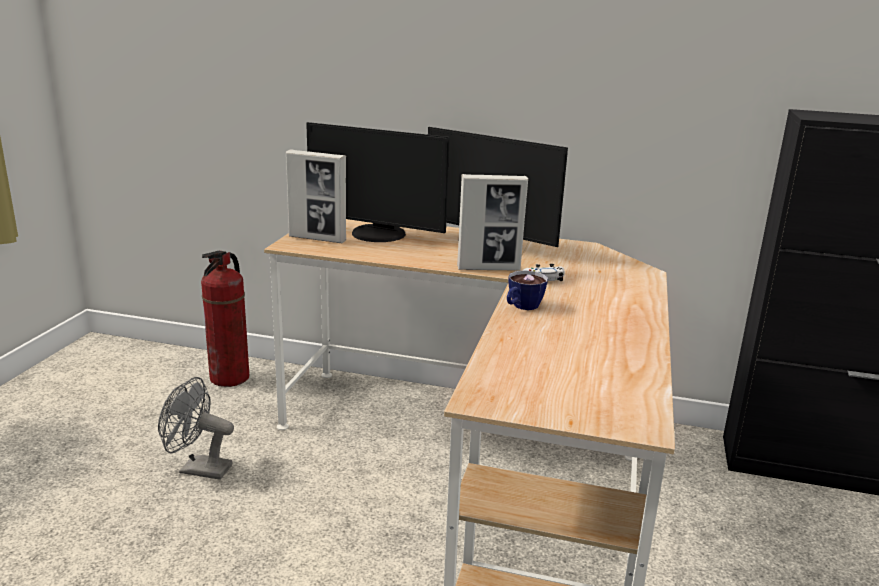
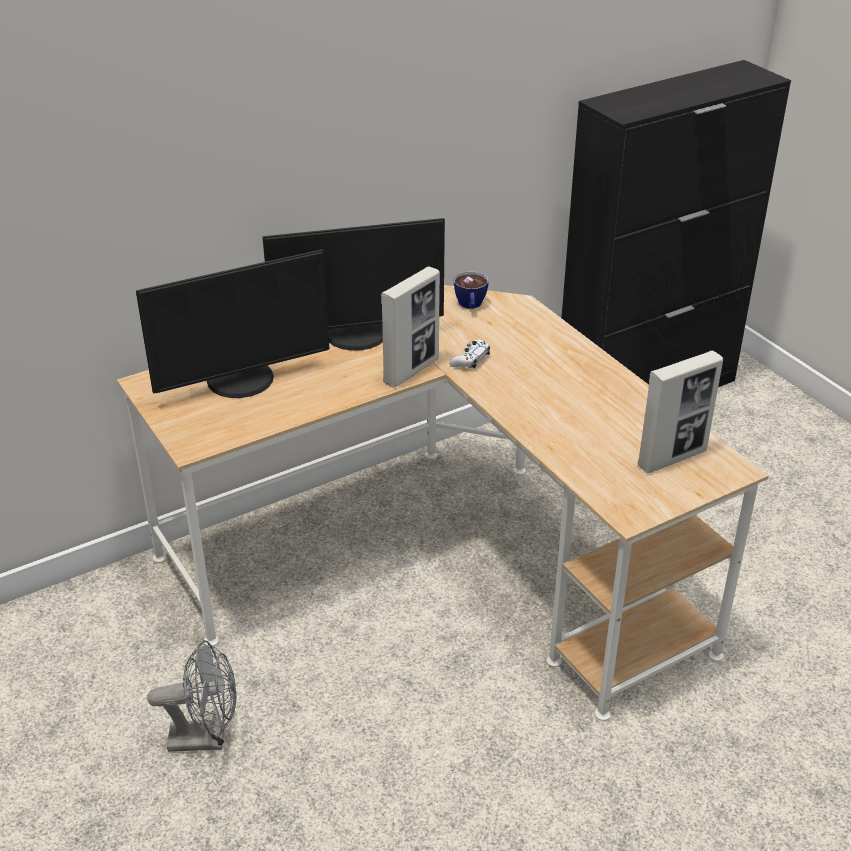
camera: 45 degrees left, 15 degrees up
grey fan [158,377,234,480] -> grey fan turned 150 degrees counterclockwise [147,640,237,752]
fire extinguisher [201,251,249,387] -> none
picture frame [286,150,346,243] -> picture frame moved to [638,350,723,473]
cup [507,270,548,310] -> cup moved to [453,271,489,309]

